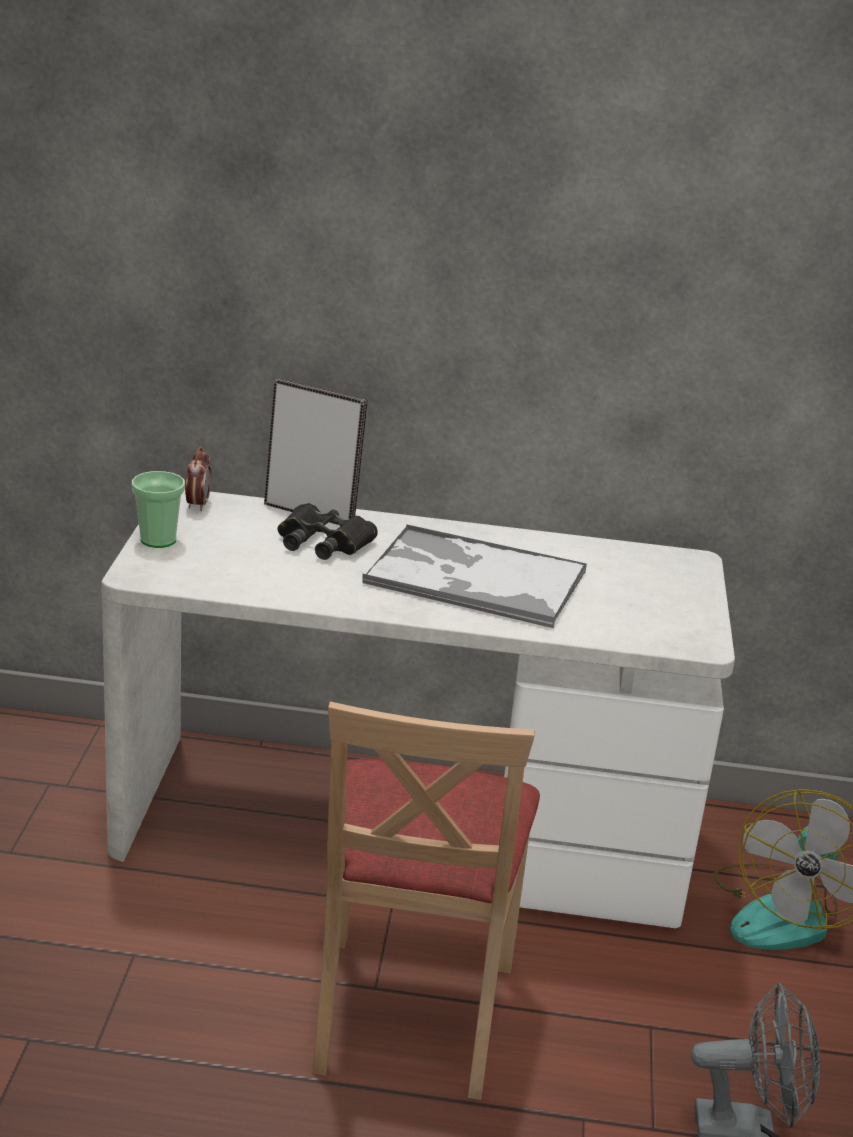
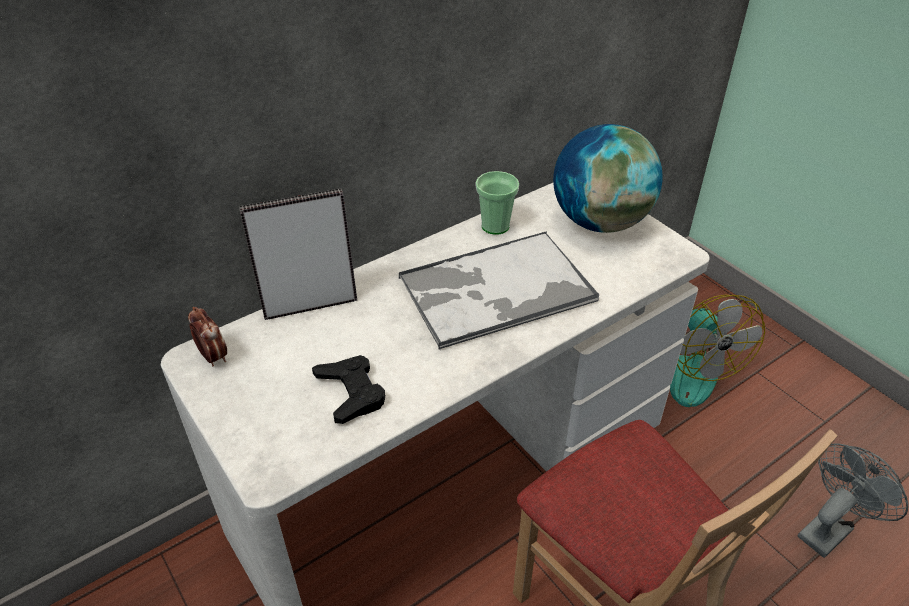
camera: 40 degrees left, 15 degrees up
cup [132,471,185,548] -> cup moved to [476,171,519,235]
black binoculars [278,503,378,560] -> none
none -> black game controller [312,355,385,424]
none -> globe [553,124,663,233]

